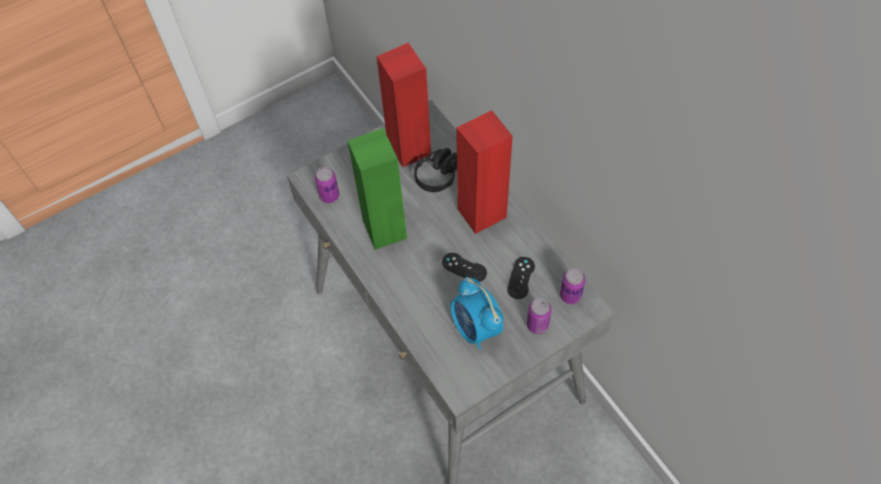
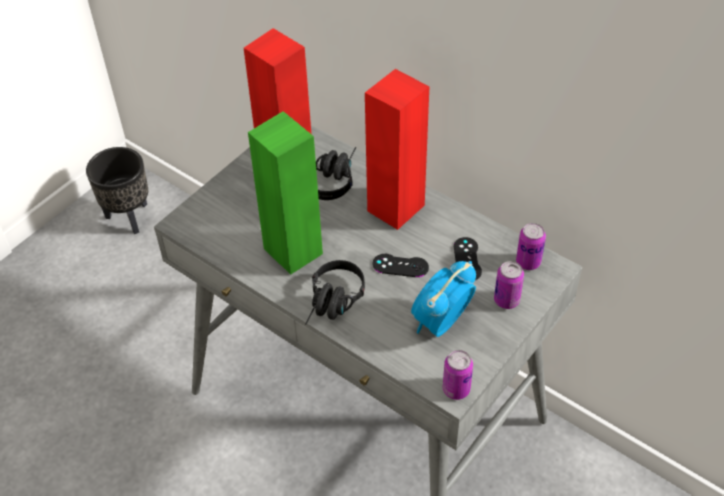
camera: 20 degrees left, 10 degrees down
can [315,167,339,203] -> can moved to [443,350,473,400]
alarm clock [450,276,503,350] -> alarm clock turned 90 degrees clockwise [411,261,476,337]
none -> black planter [86,147,148,234]
none -> black headphones [305,260,365,324]

